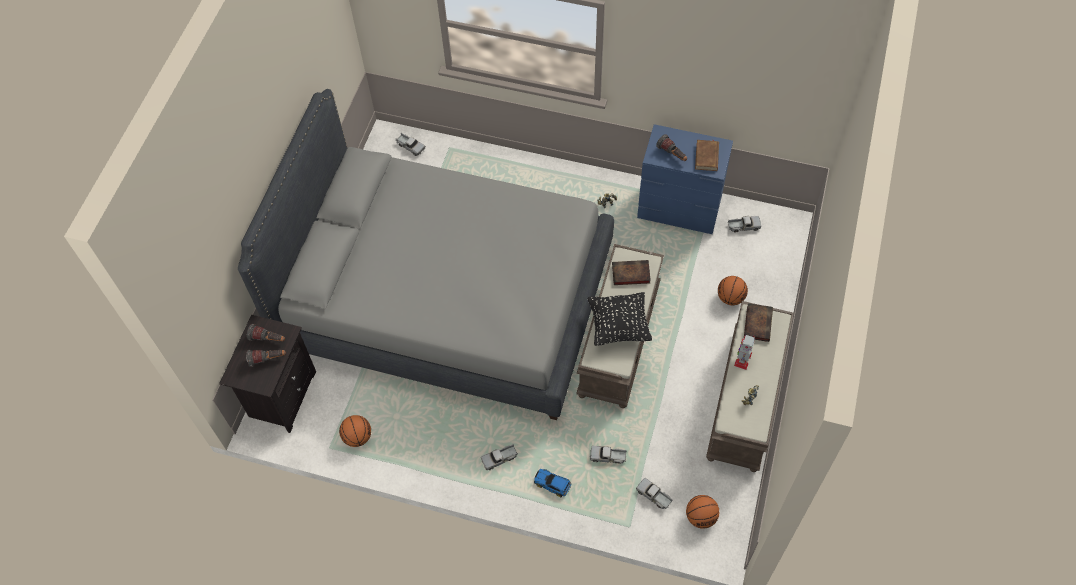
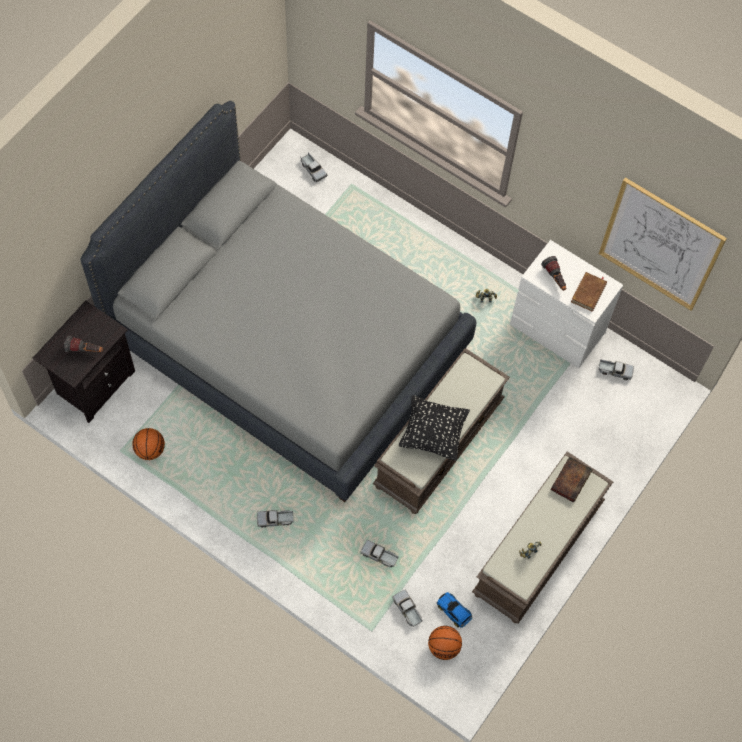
camera: 15 degrees right, 5 degrees up
flashlight [247,324,285,342] -> none
toy car [534,469,571,497] -> toy car moved to [437,592,472,628]
book [612,260,651,285] -> none
blue dresser [637,124,733,234] -> white dresser [510,240,623,368]
basketball [718,276,748,305] -> none
toy robot [734,335,755,370] -> none
none -> picture [599,177,727,311]

